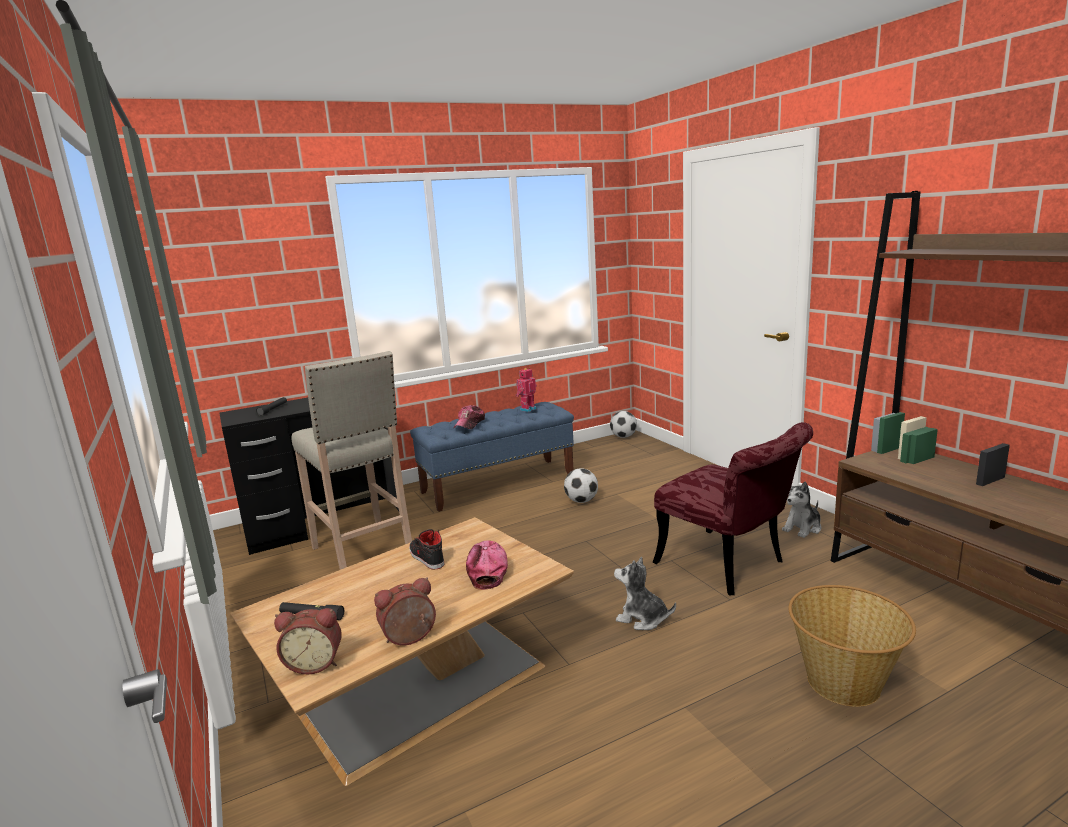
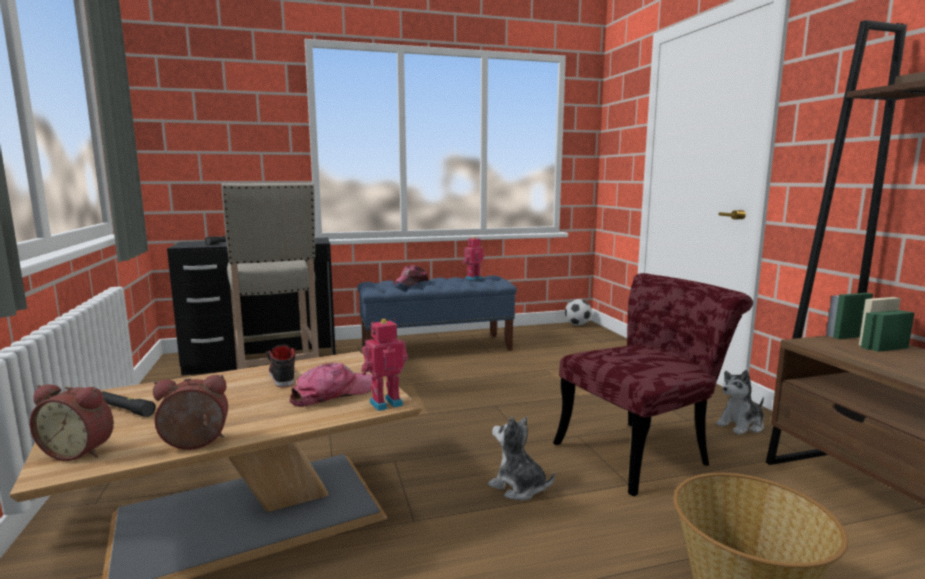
camera: 10 degrees right, 5 degrees down
cap [466,541,508,590] -> cap turned 45 degrees clockwise [290,363,373,407]
football [564,468,598,503] -> none
red chair [652,422,813,596] -> red chair turned 90 degrees counterclockwise [553,273,753,496]
none -> toy robot [361,319,408,411]

